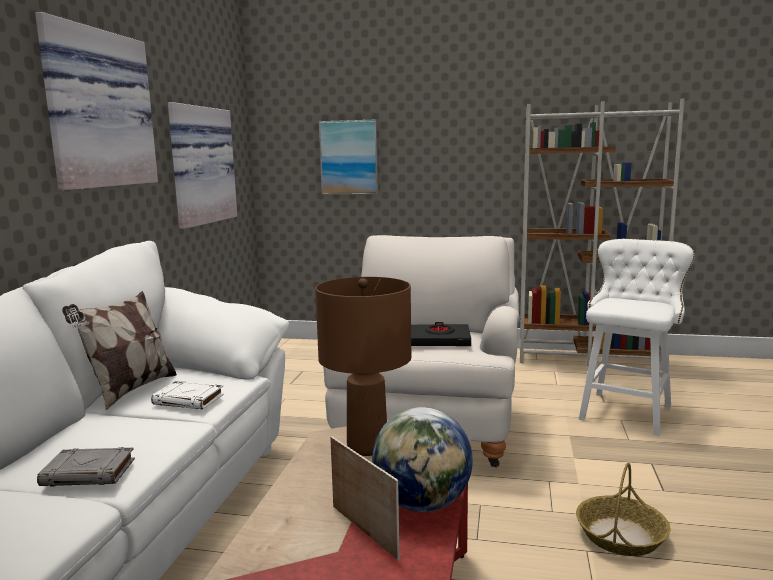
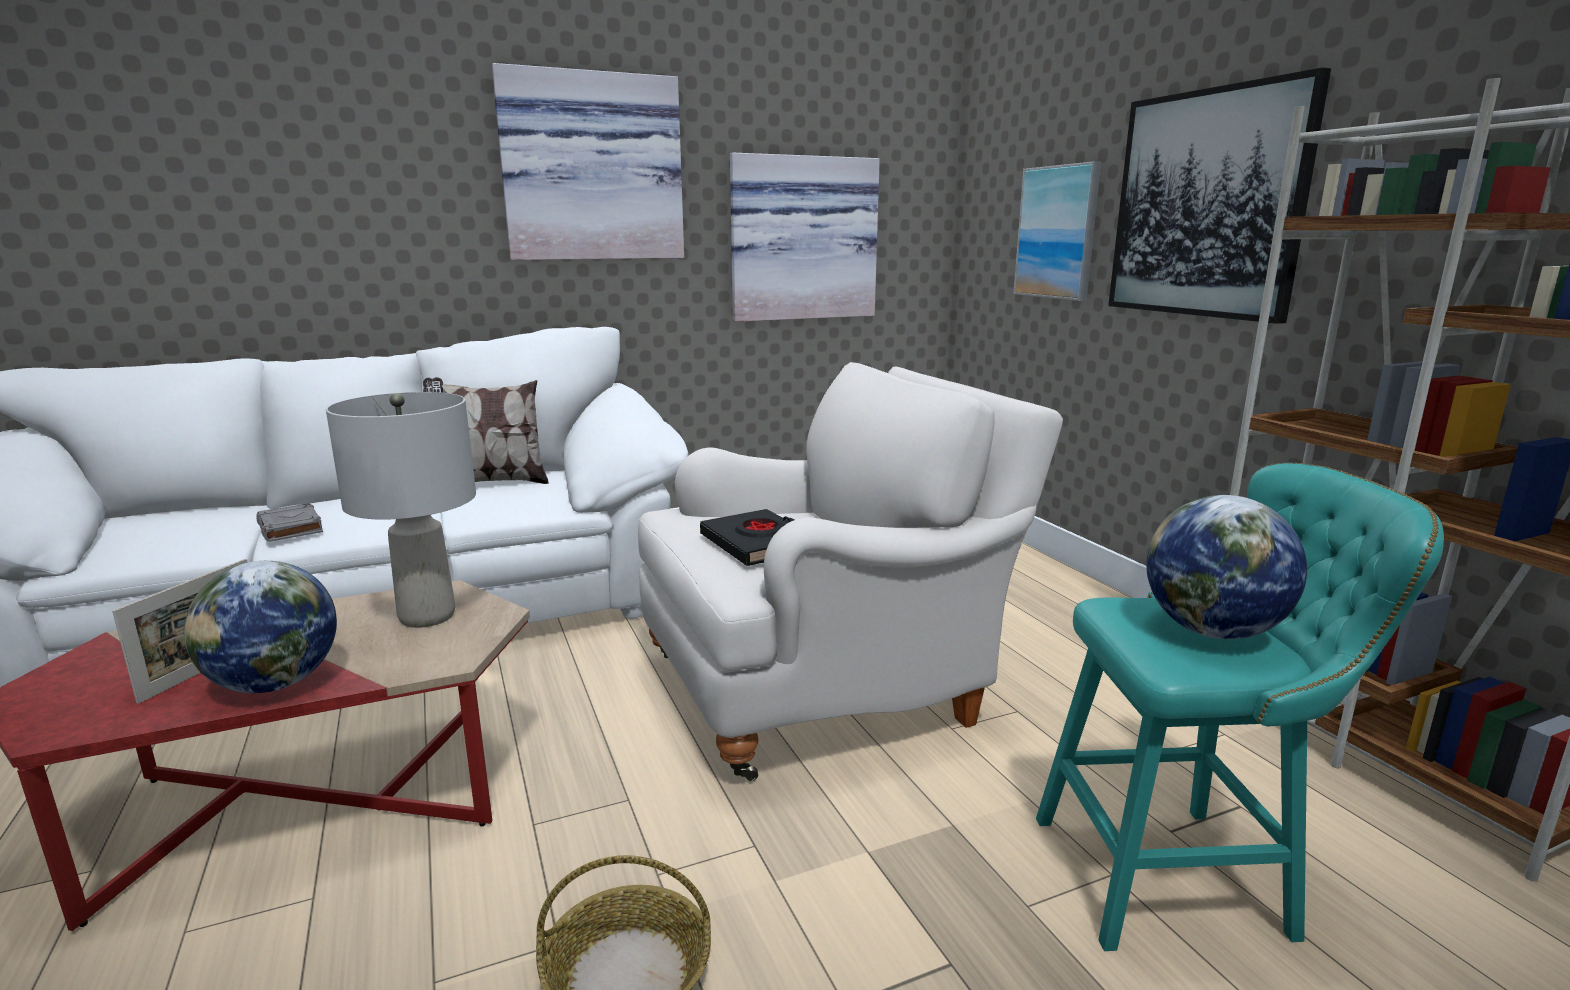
camera: 55 degrees right, 5 degrees up
white book [151,381,224,409] -> none
brown table lamp [315,277,411,456] -> grey table lamp [326,392,476,628]
white stool [579,238,695,436] -> turquoise stool [1036,463,1444,951]
none -> picture [1108,67,1331,324]
none -> globe [1146,495,1307,639]

